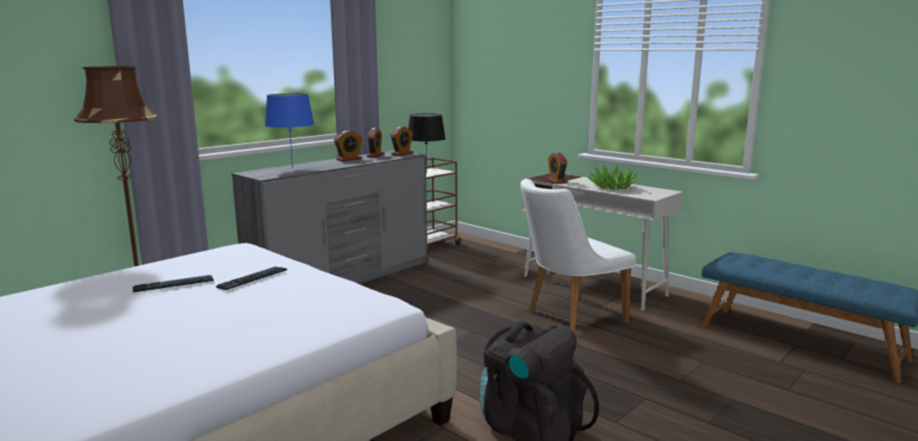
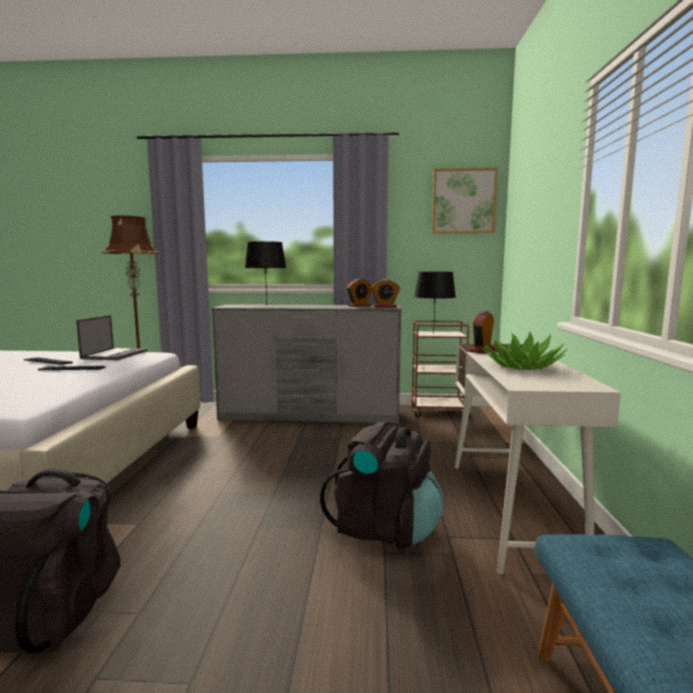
camera: 50 degrees right, 5 degrees down
blue table lamp [264,94,314,168] -> black table lamp [245,241,286,306]
alarm clock [334,131,362,161] -> none
white chair [520,179,636,334] -> black backpack [320,421,443,549]
none -> laptop [76,315,147,360]
none -> picture [432,168,498,233]

